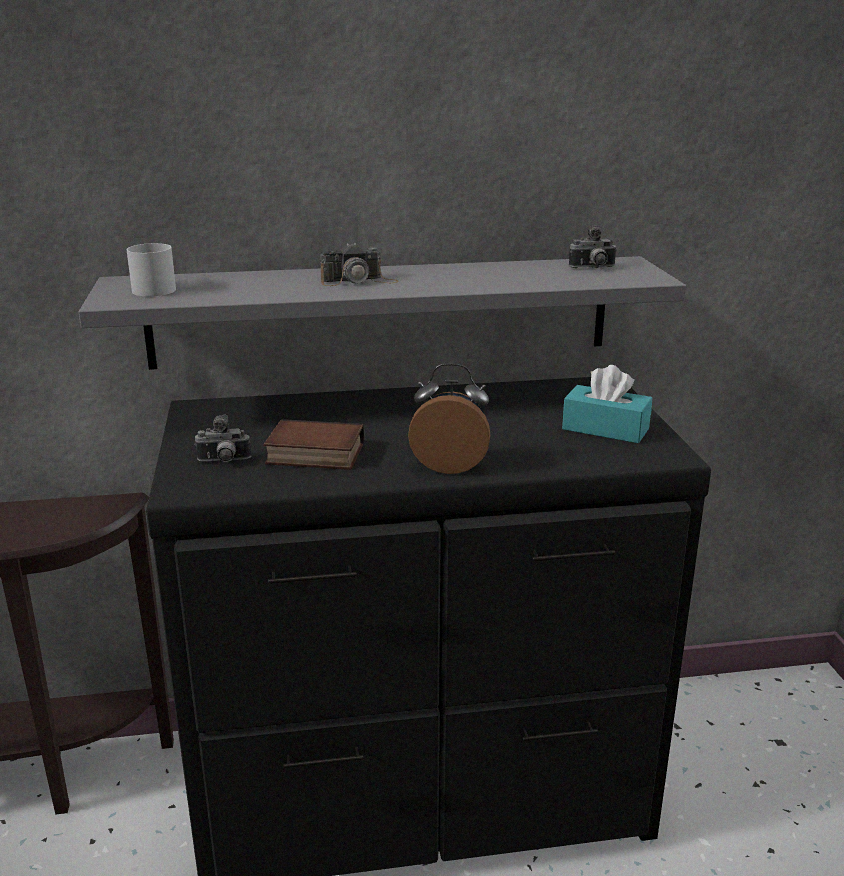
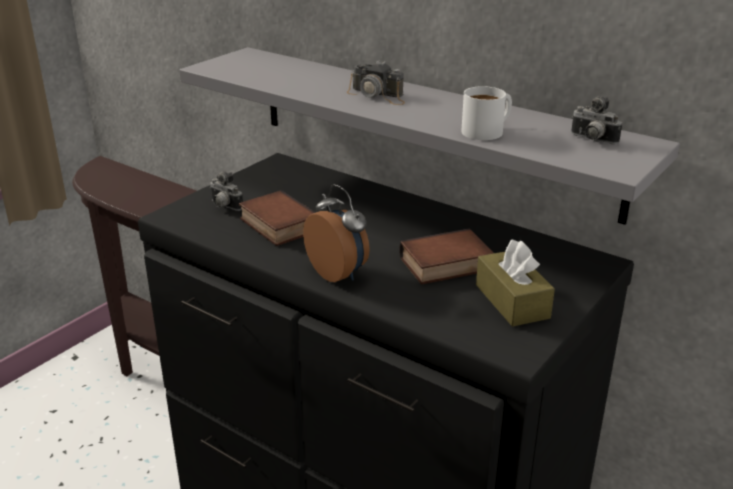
camera: 45 degrees right, 5 degrees up
white mug [126,243,176,296] -> white mug moved to [461,86,512,140]
turquoise tissue box [562,365,652,443] -> brown tissue box [476,239,555,327]
none -> book [399,229,494,284]

